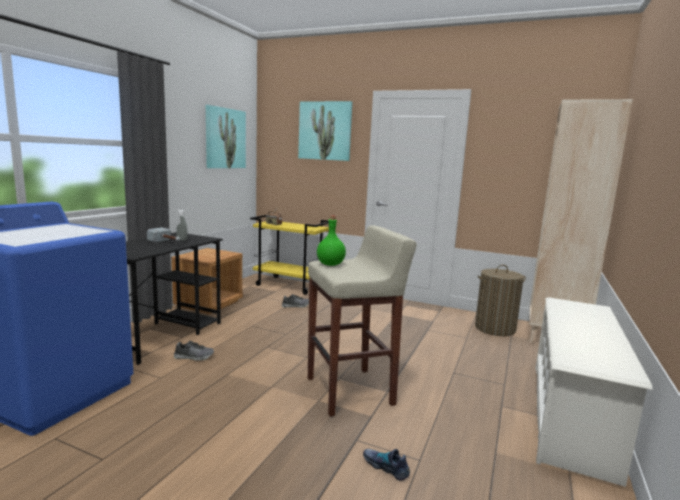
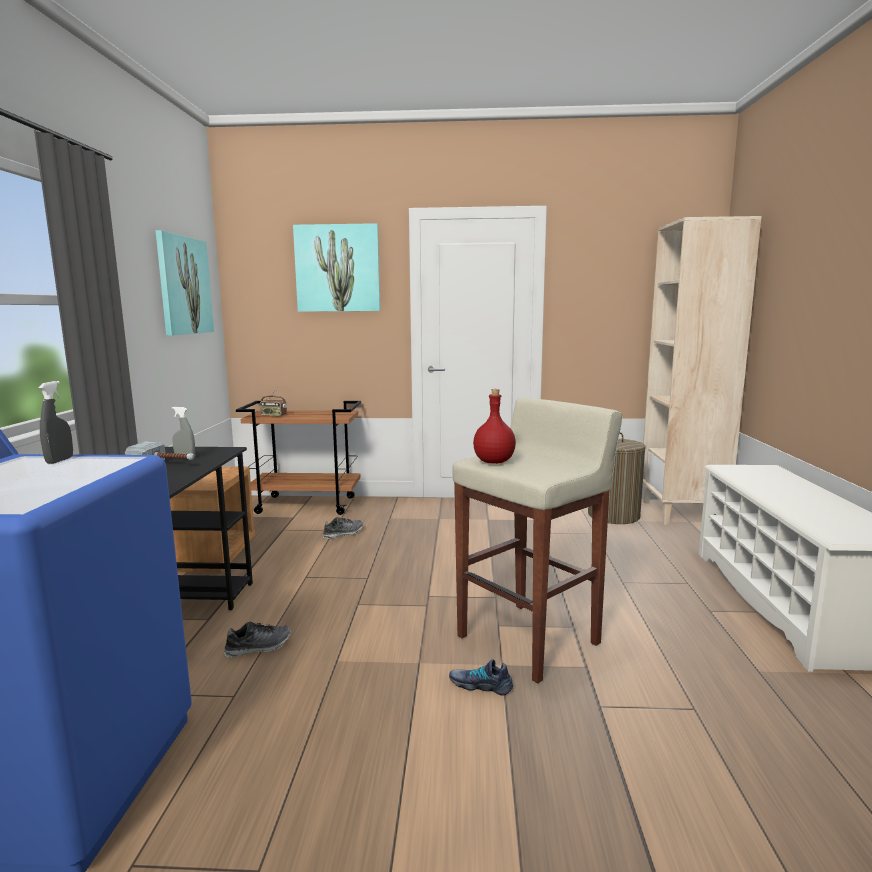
camera: 20 degrees left, 0 degrees up
yellow cart [250,215,329,295] -> brown cart [236,401,361,515]
green bottle [317,216,346,266] -> red bottle [473,389,516,464]
shoe [363,449,410,481] -> shoe moved to [449,659,513,696]
none -> grey spray bottle [39,381,73,464]

